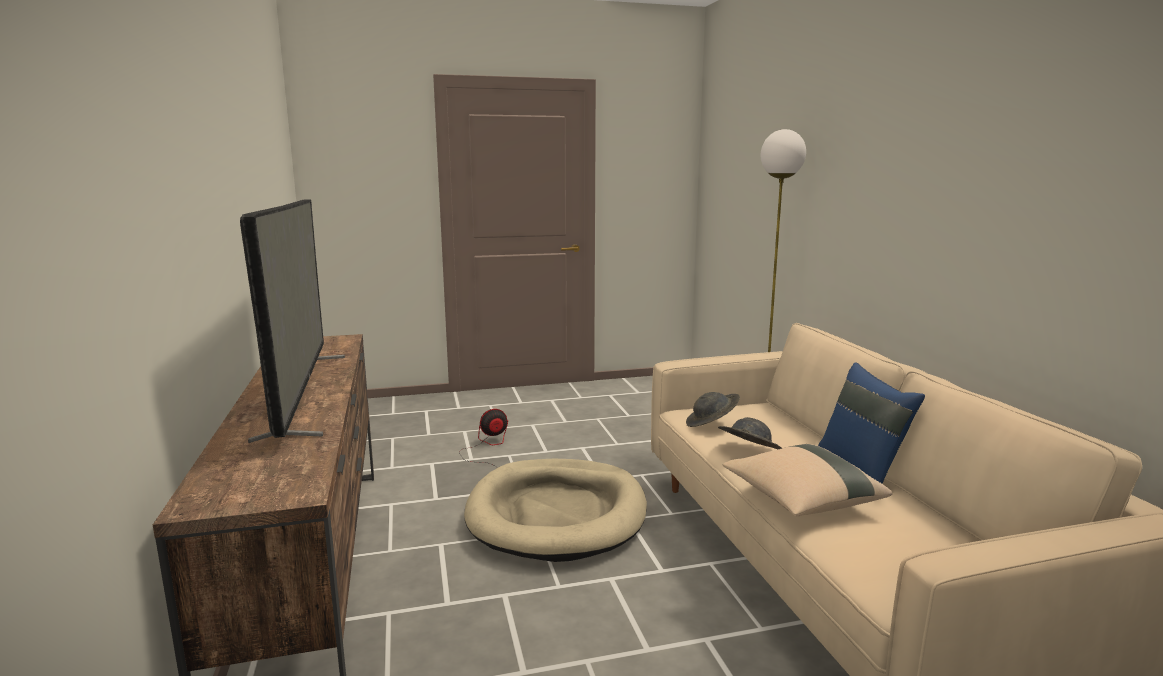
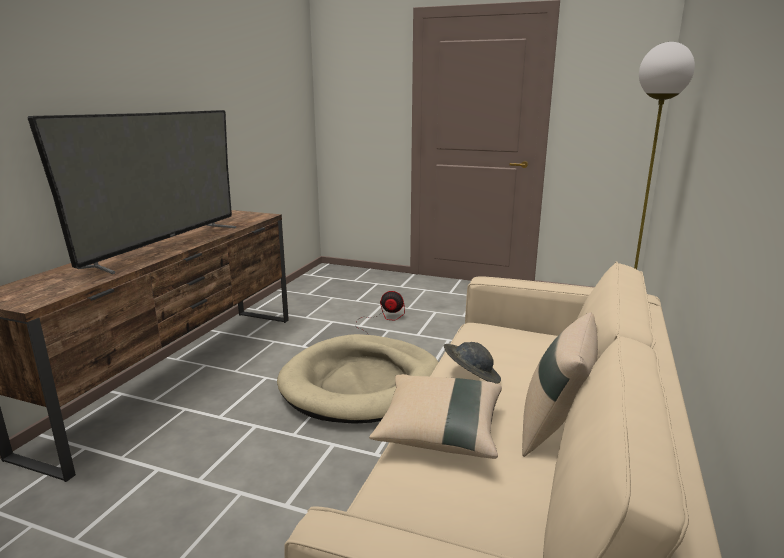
camera: 35 degrees right, 5 degrees up
grey hat [686,392,740,427] -> none
blue pillow [818,362,925,484] -> beige pillow [522,313,598,457]

